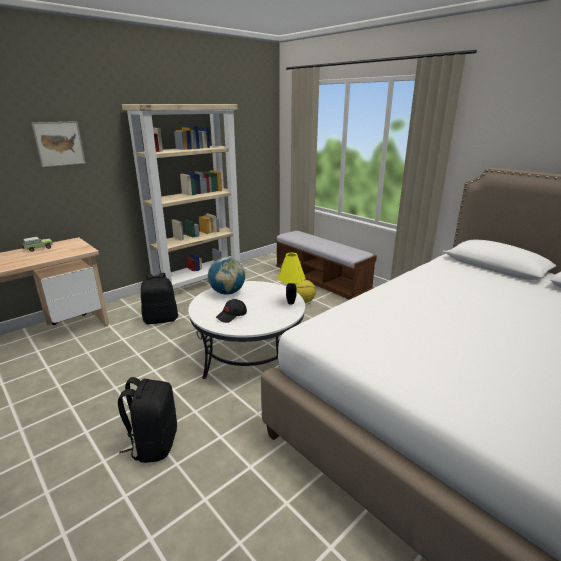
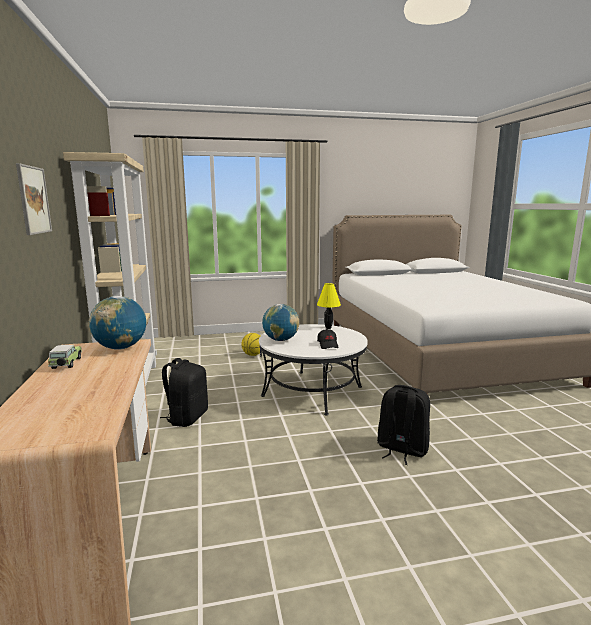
camera: 60 degrees left, 10 degrees down
bench [276,231,377,300] -> none
none -> globe [89,296,146,350]

